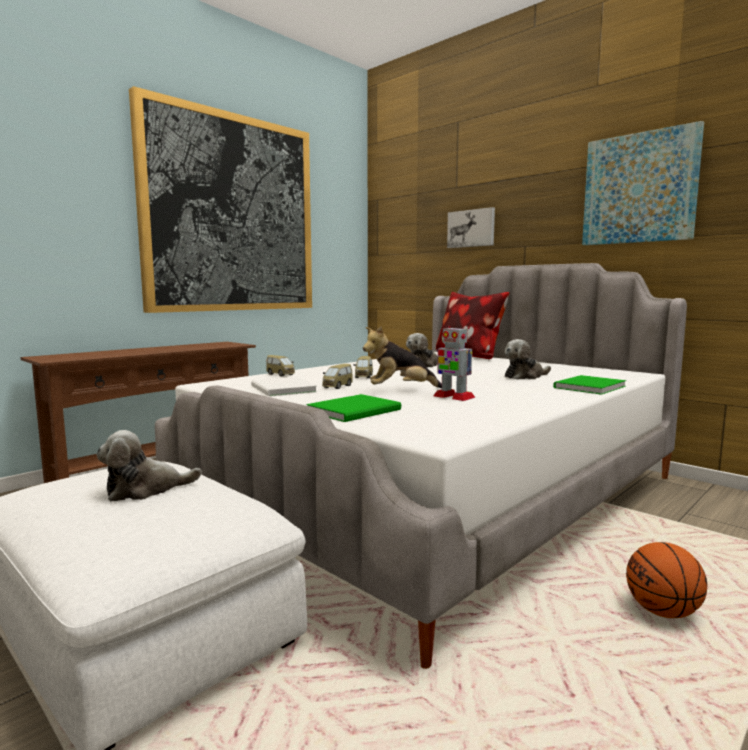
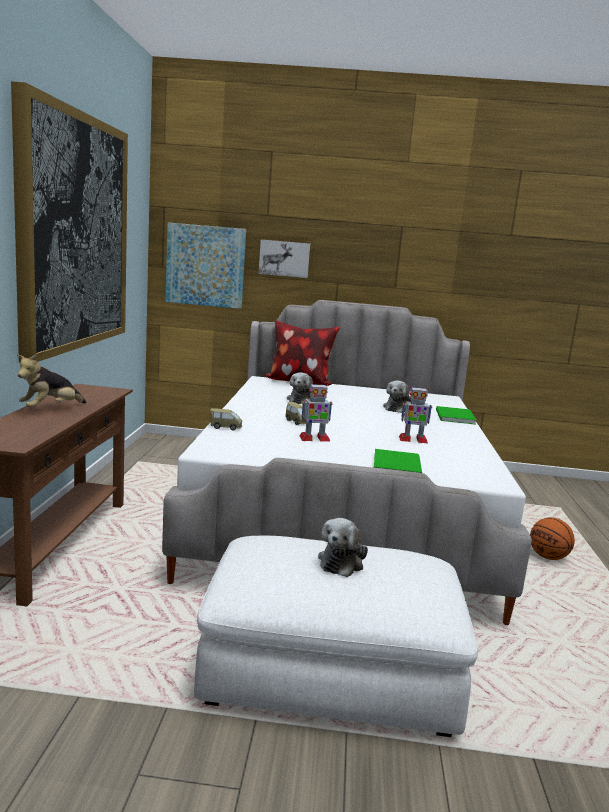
camera: 40 degrees left, 5 degrees up
white book [251,377,317,397] -> none
toy car [322,364,353,389] -> toy robot [299,383,333,442]
plush toy [363,326,442,388] -> plush toy moved to [17,354,86,407]
picture [582,121,704,245] -> picture moved to [165,223,246,309]

